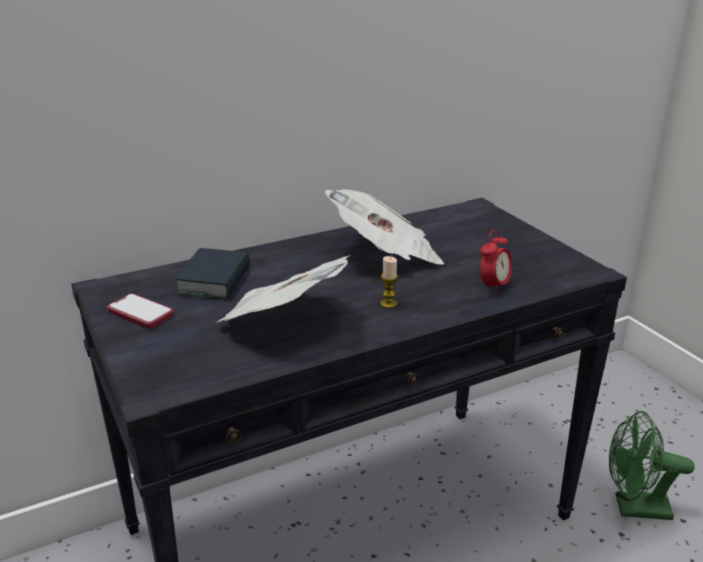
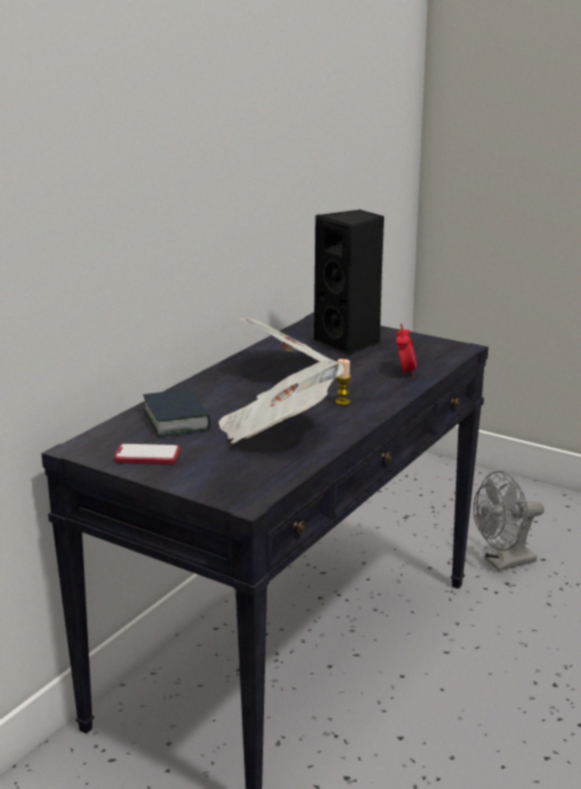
camera: 30 degrees left, 5 degrees down
green fan [609,411,695,520] -> grey fan [473,471,544,571]
none -> black speaker [314,210,384,356]

